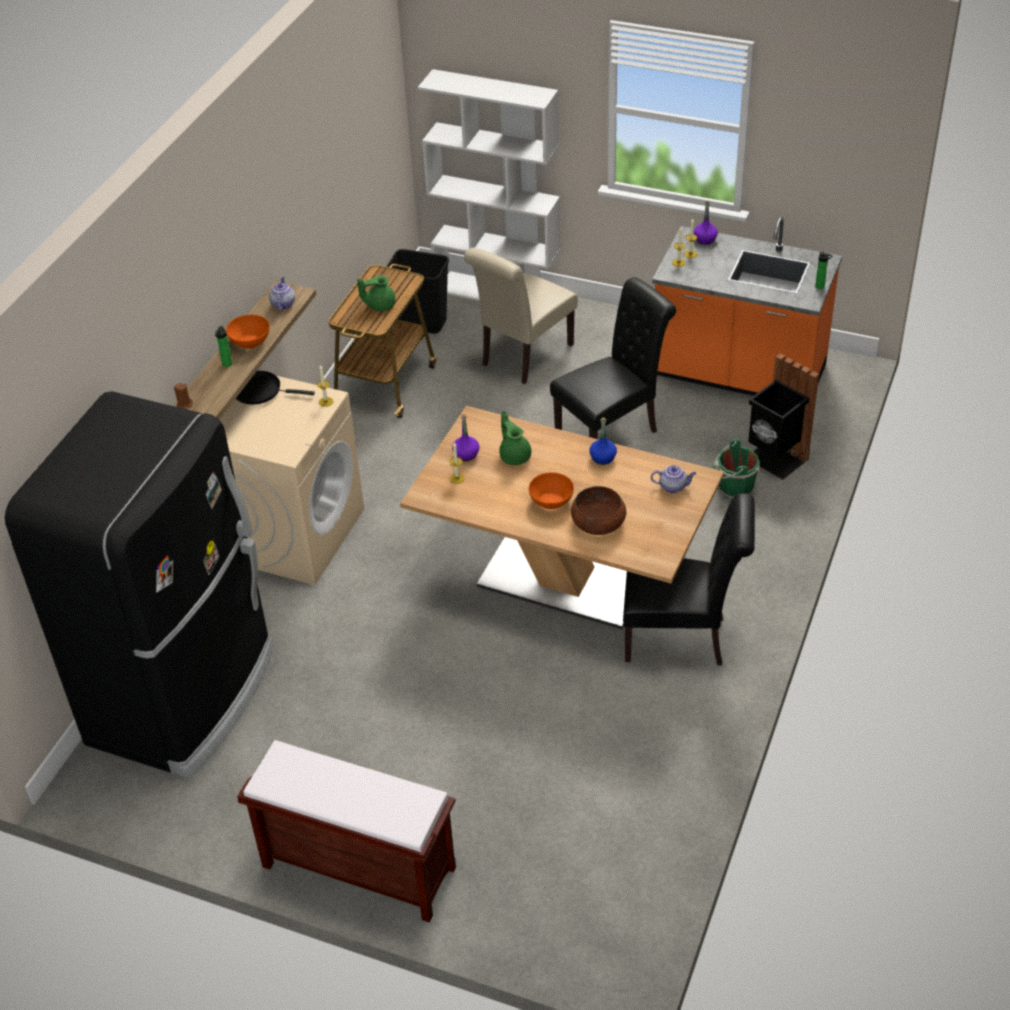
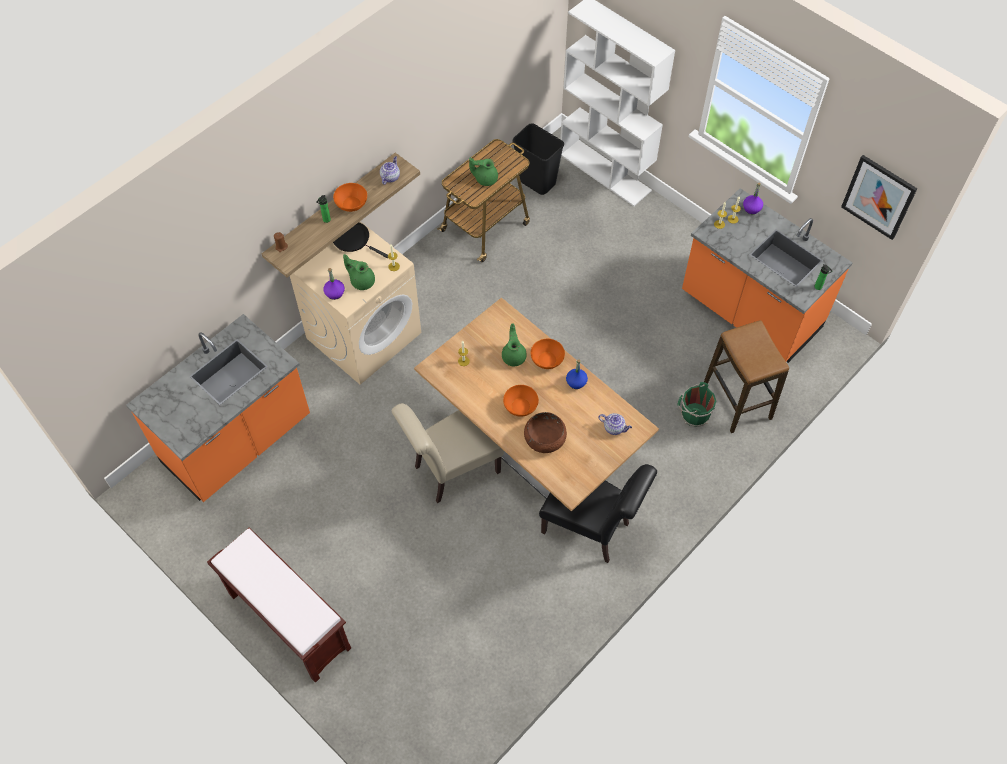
camera: 20 degrees right, 15 degrees up
black fridge [5,391,273,778] -> orange counter [126,314,310,502]
purple bottle [452,414,479,461] -> purple bottle moved to [323,268,345,300]
beige chair [464,248,578,384] -> beige chair moved to [392,403,504,503]
black chair [550,277,676,439] -> none
black trash can [748,353,819,480] -> stool [704,320,789,433]
none -> green teapot [343,254,375,290]
none -> orange bowl [530,339,565,369]
none -> picture [841,155,918,240]

